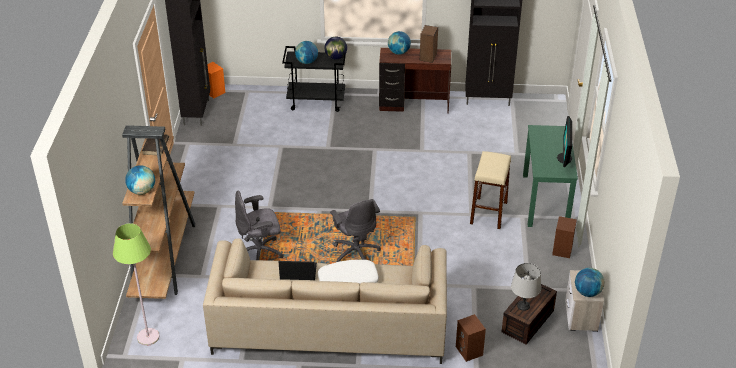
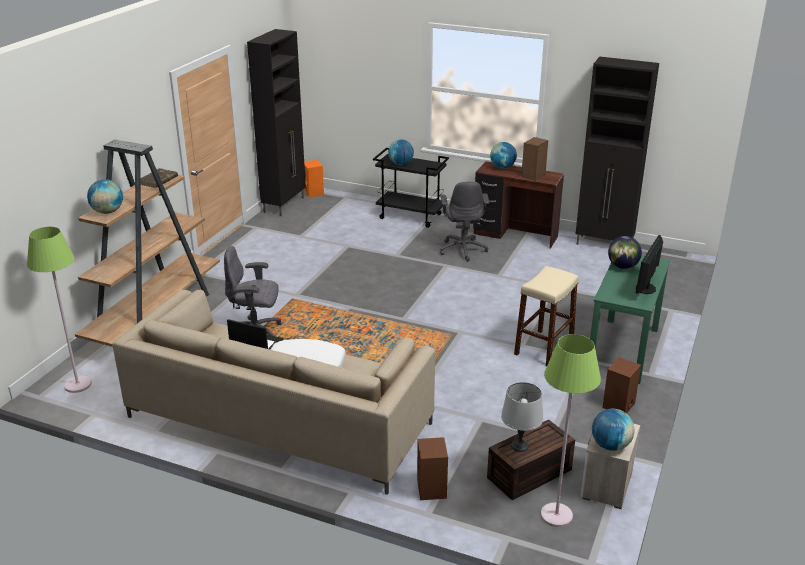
camera: 20 degrees right, 10 degrees down
globe [325,37,347,59] -> globe moved to [608,236,642,269]
grey office chair [330,199,381,262] -> grey office chair moved to [440,182,489,261]
none -> green floor lamp [541,334,601,527]

